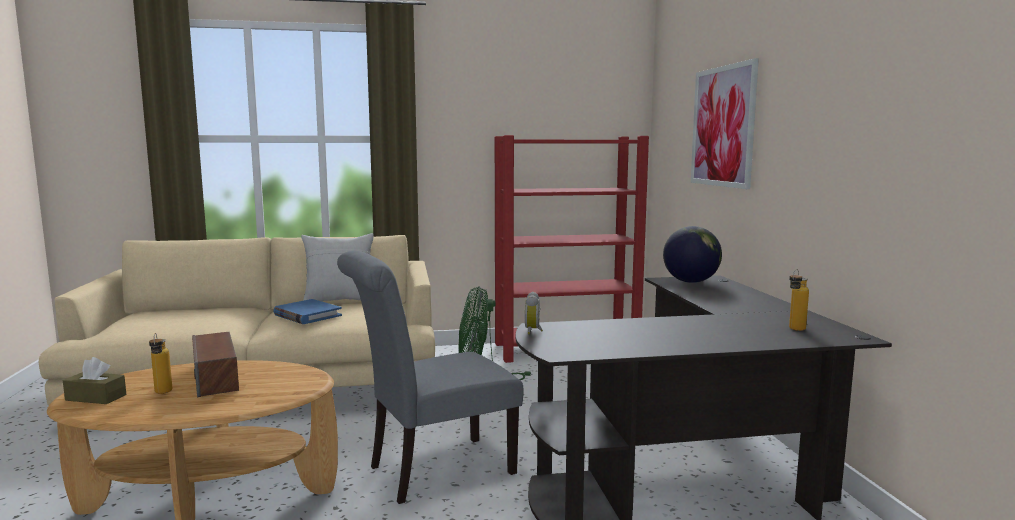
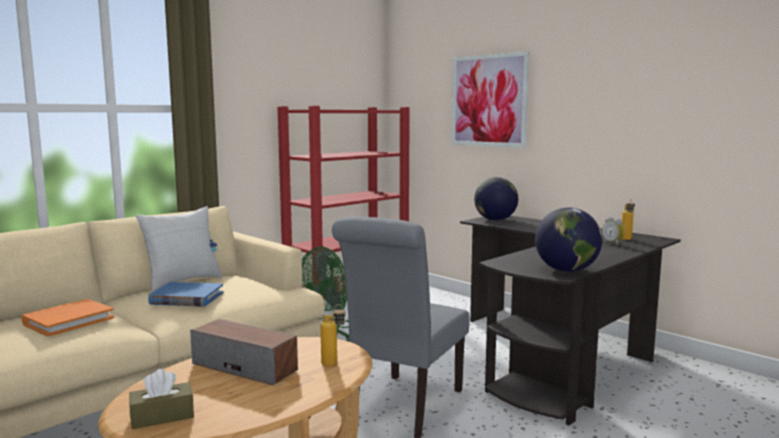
camera: 35 degrees left, 0 degrees up
bottle [149,333,172,394] -> bottle moved to [321,304,346,366]
alarm clock [525,292,543,334] -> alarm clock moved to [602,217,624,245]
none -> orange book [22,299,114,337]
none -> globe [535,207,602,272]

